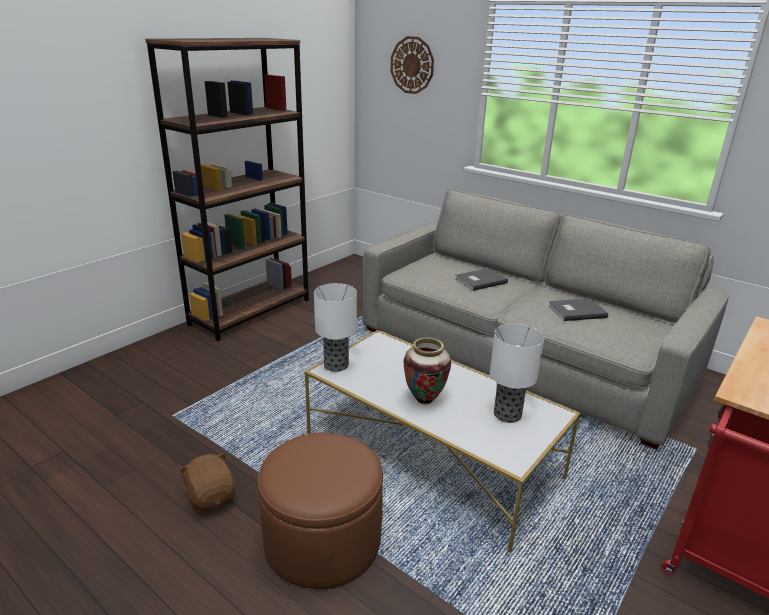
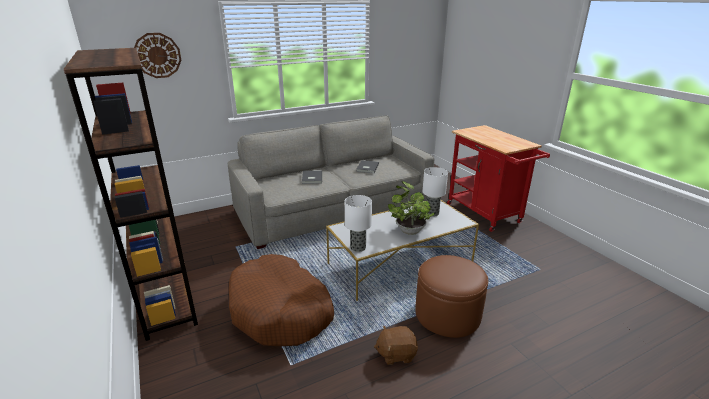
camera: 65 degrees left, 0 degrees up
vase [403,337,451,405] -> potted plant [388,181,435,235]
none -> brown dog bed [229,254,334,346]

